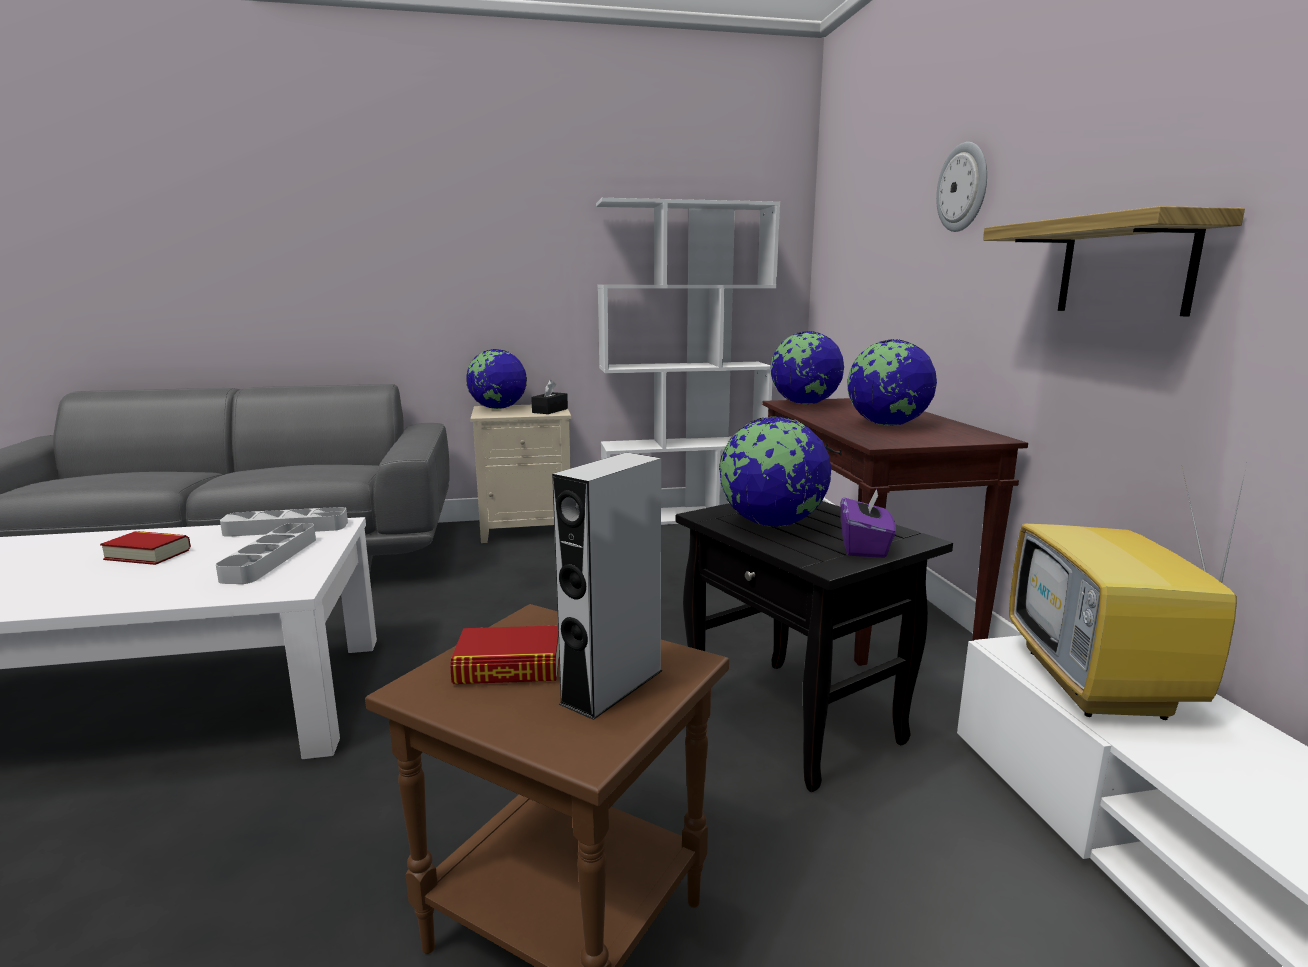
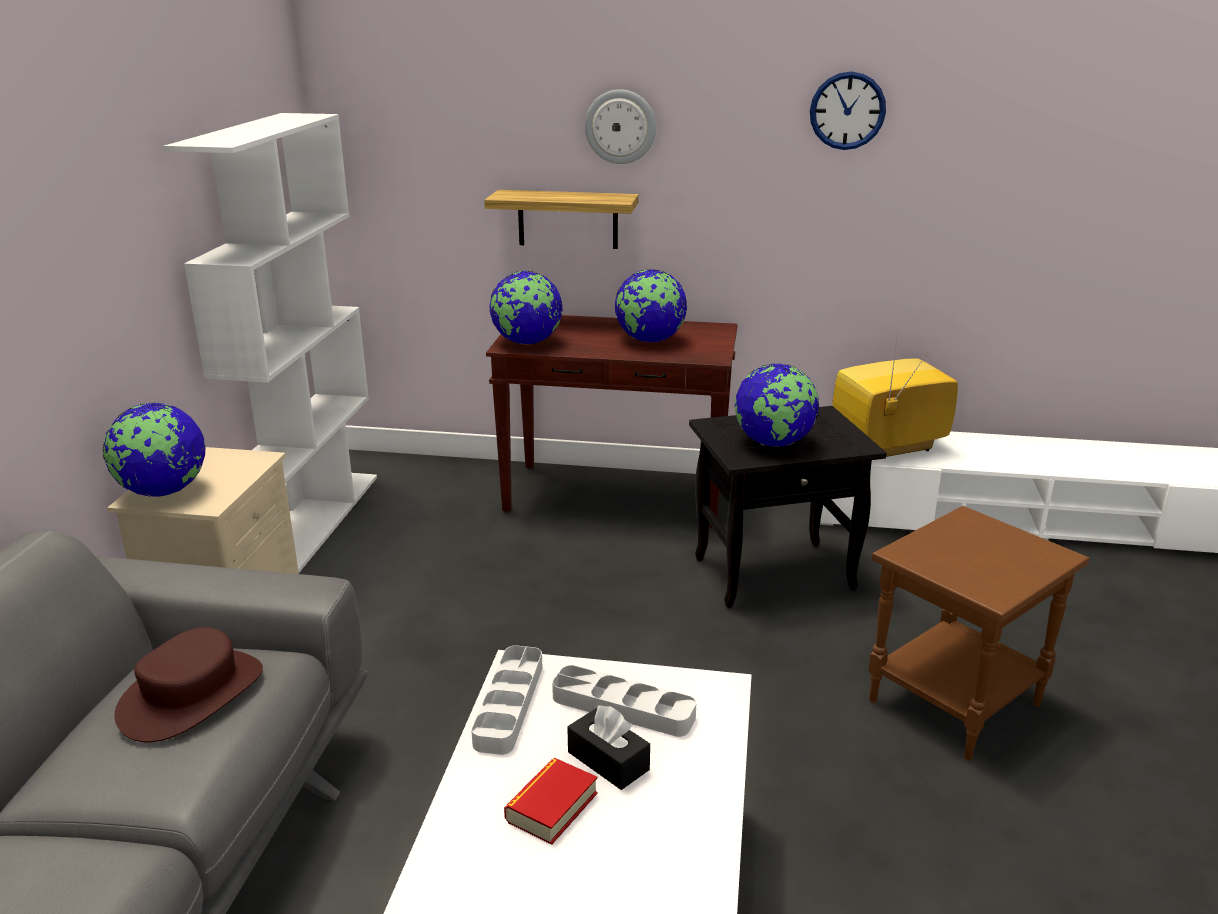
camera: 70 degrees left, 10 degrees up
book [450,625,559,684] -> none
black tissue box [531,380,568,414] -> black tissue box moved to [567,705,650,790]
grey speaker [552,452,663,720] -> none
purple tissue box [841,488,896,558] -> none
shelf [983,206,1245,317] -> shelf moved to [484,190,639,249]
television [1009,463,1247,720] -> television turned 135 degrees clockwise [832,332,958,457]
none -> brown hat [114,627,263,743]
none -> wall clock [810,71,886,150]

